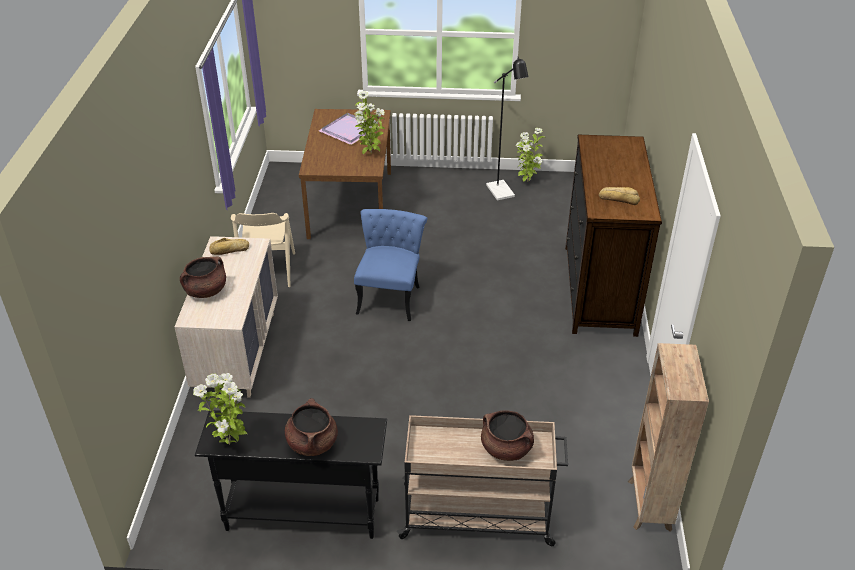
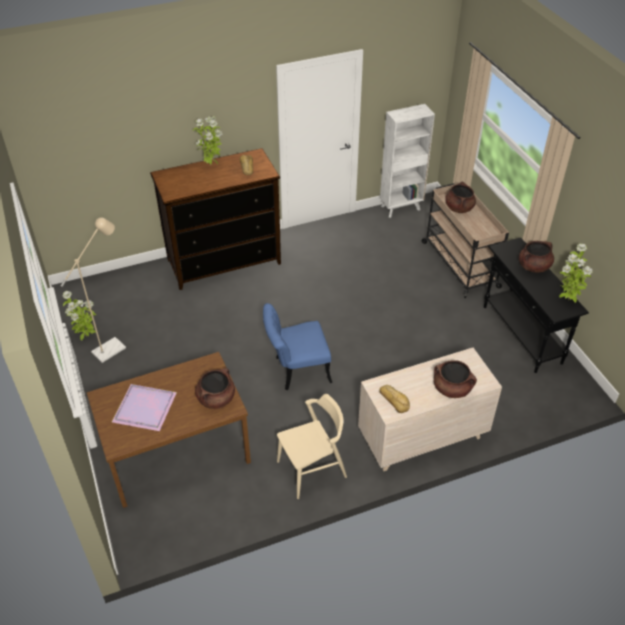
camera: 115 degrees left, 5 degrees up
potted plant [355,91,385,154] -> potted plant moved to [193,116,222,165]
black floor lamp [486,57,528,200] -> beige floor lamp [61,217,126,363]
brown bookcase [628,343,709,531] -> white bookcase [380,104,435,218]
none -> brown cooking pot [195,368,235,409]

